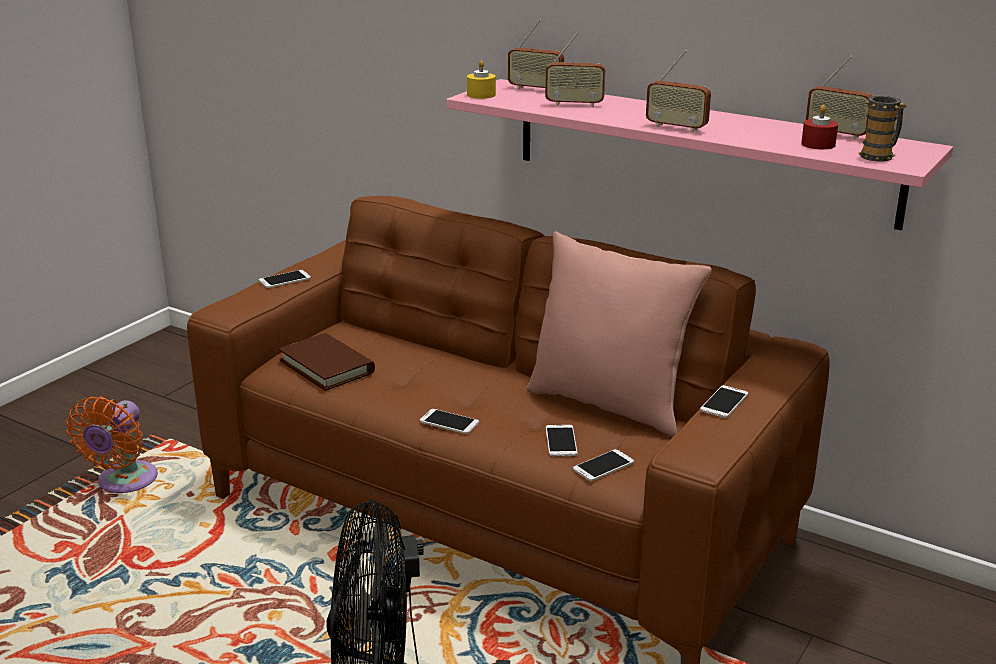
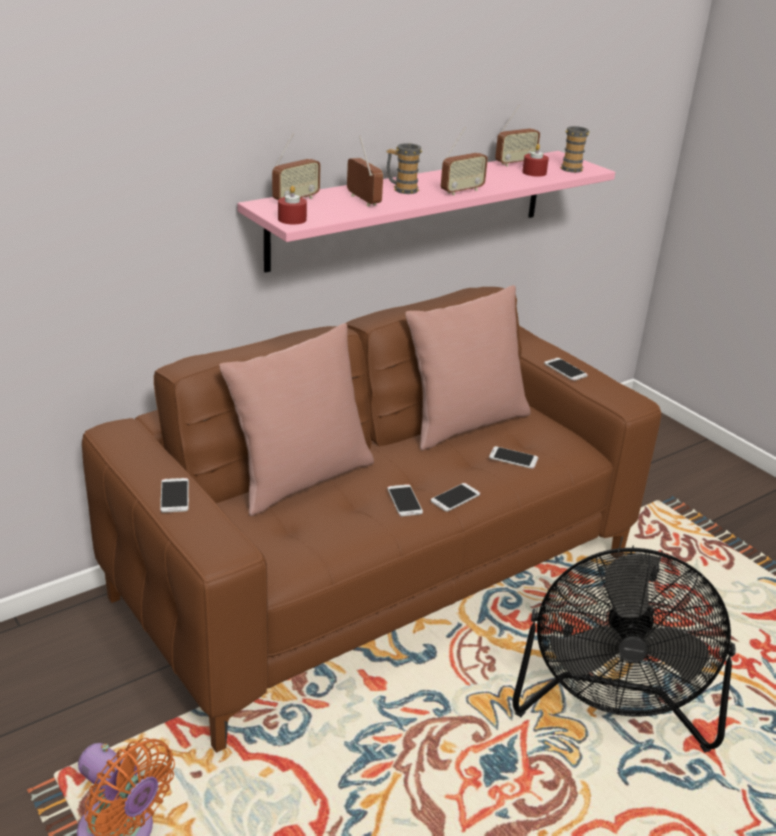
camera: 70 degrees left, 5 degrees up
brown book [278,333,375,391] -> none
yellow candle [467,60,496,99] -> red candle [278,186,307,225]
radio [545,31,606,107] -> radio turned 60 degrees counterclockwise [347,136,383,206]
phone [573,449,634,481] -> phone moved to [387,484,423,516]
none -> pink pillow [219,323,374,516]
none -> mug [386,143,423,194]

